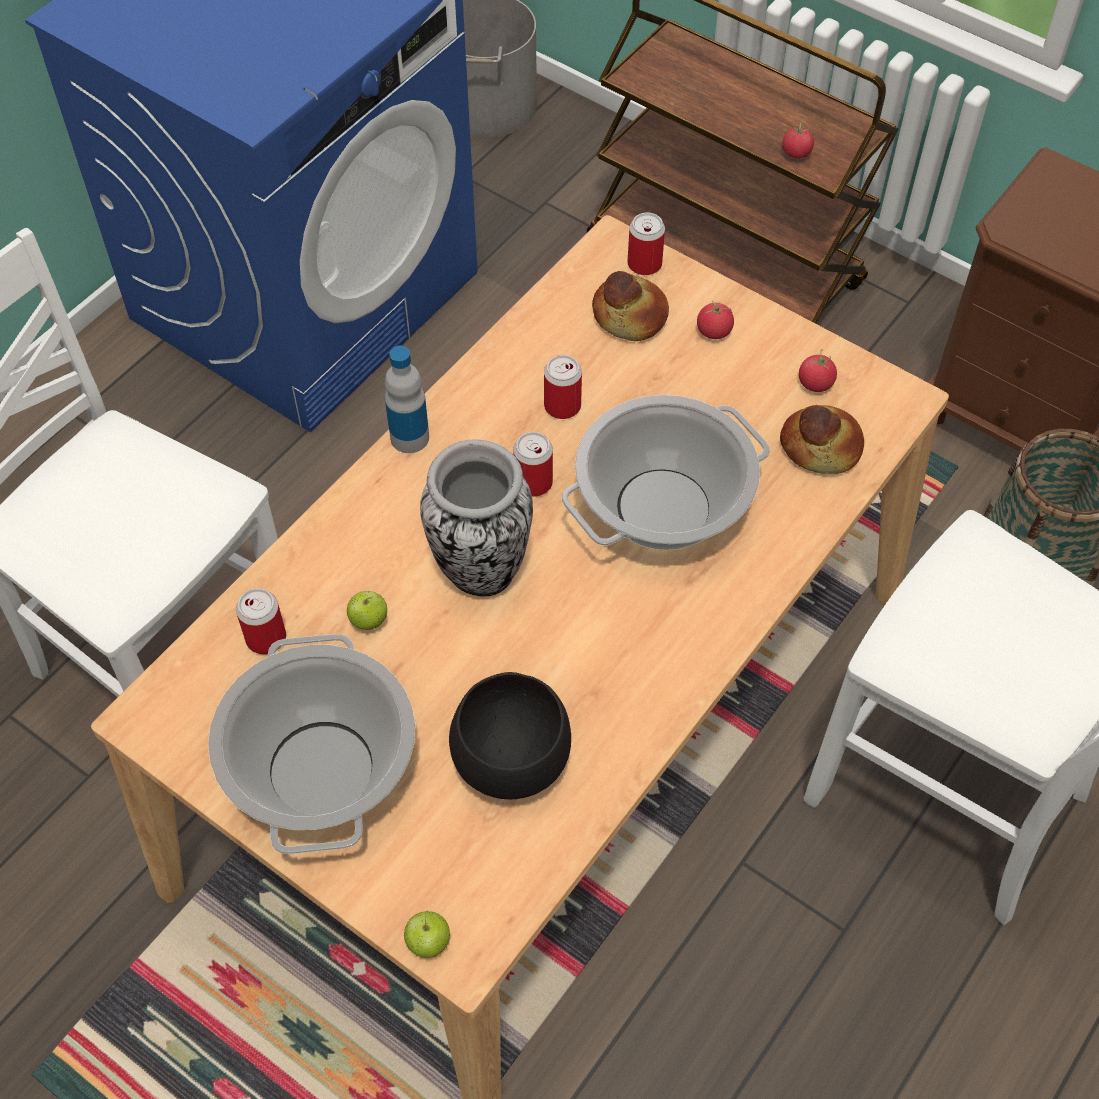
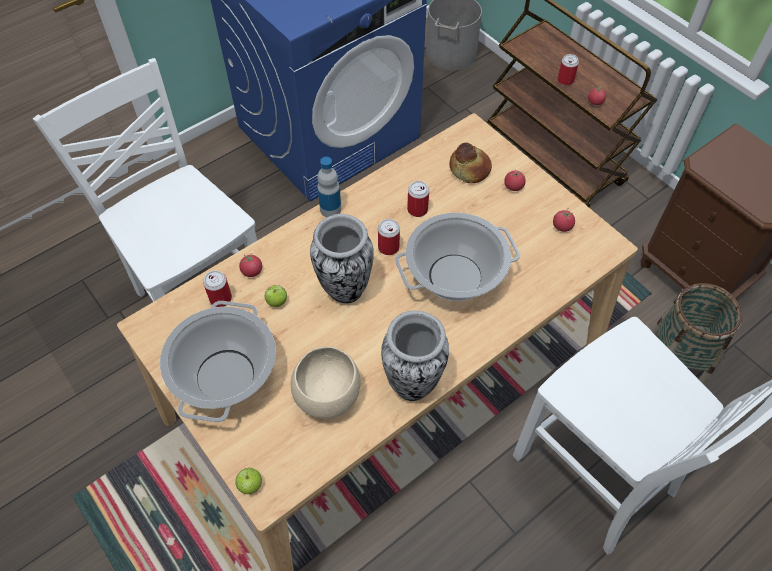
camera: 15 degrees right, 0 degrees up
black bowl [449,672,571,799] -> beige bowl [291,346,361,419]
can [628,212,665,275] -> can moved to [557,54,579,86]
bread [780,405,864,474] -> none
none -> tomato [239,253,262,277]
none -> vase [381,311,449,401]

